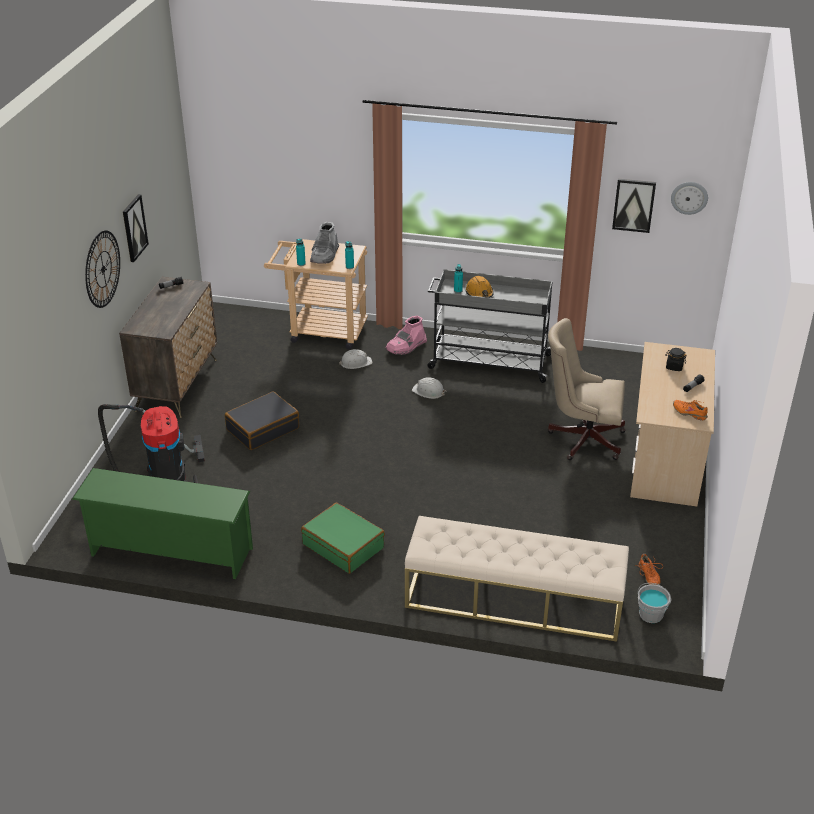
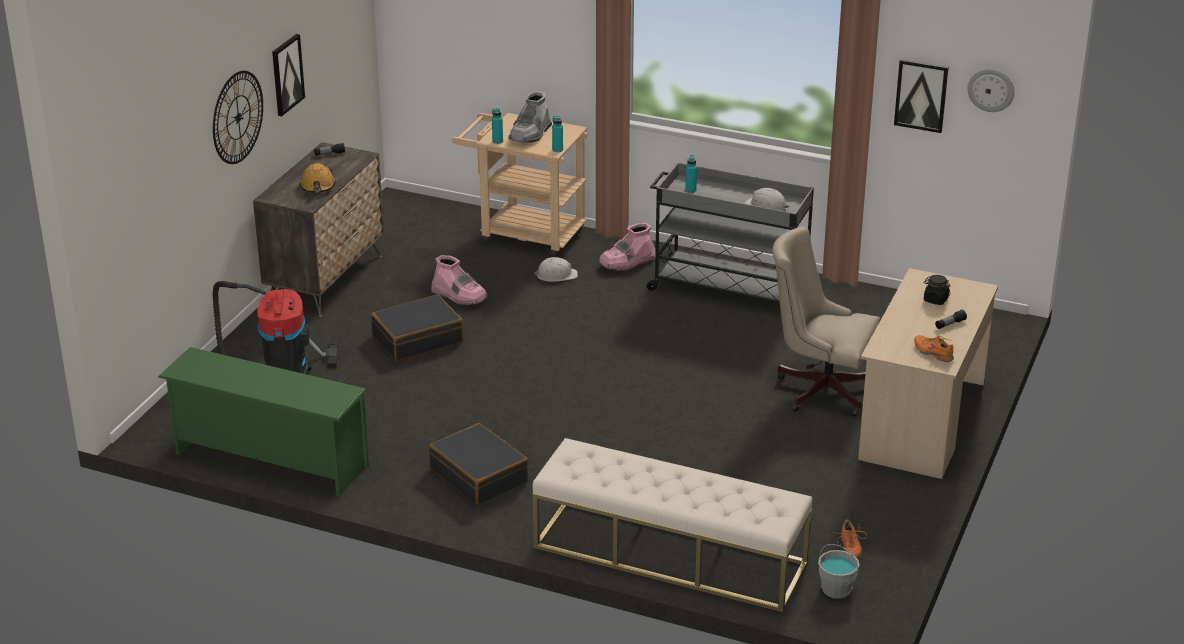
camera: 10 degrees right, 5 degrees down
green suitcase [301,502,385,573] -> black suitcase [428,423,529,505]
white hard hat [412,377,446,399] -> white hard hat moved to [744,188,789,212]
orange hard hat [466,276,494,298] -> orange hard hat moved to [299,163,336,193]
none -> pink boot [431,255,488,305]

